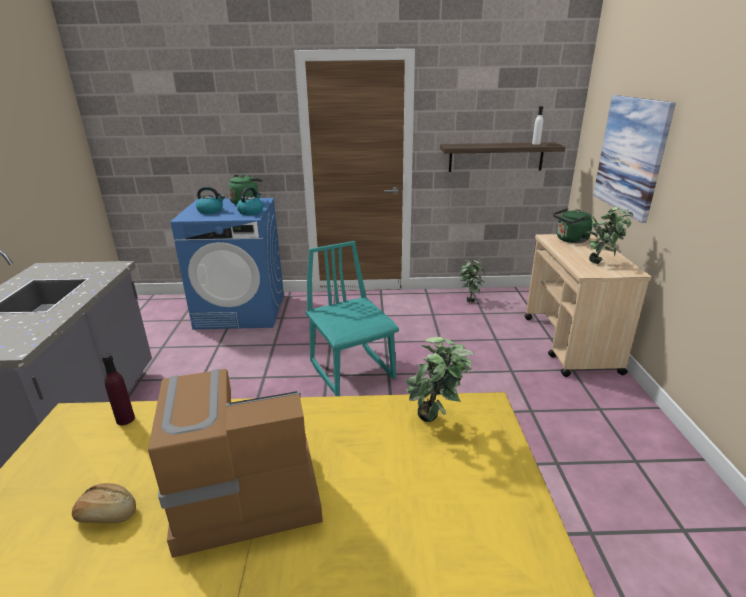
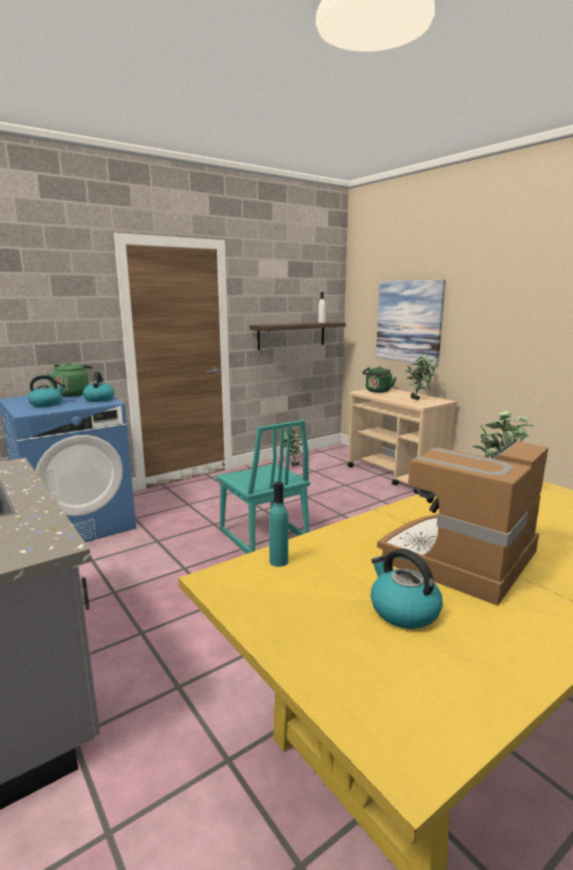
camera: 35 degrees left, 10 degrees down
bread [72,483,136,523] -> kettle [371,549,443,629]
purple bottle [102,354,135,425] -> turquoise bottle [269,482,288,567]
turquoise chair [306,241,399,396] -> turquoise chair turned 150 degrees counterclockwise [216,420,310,554]

